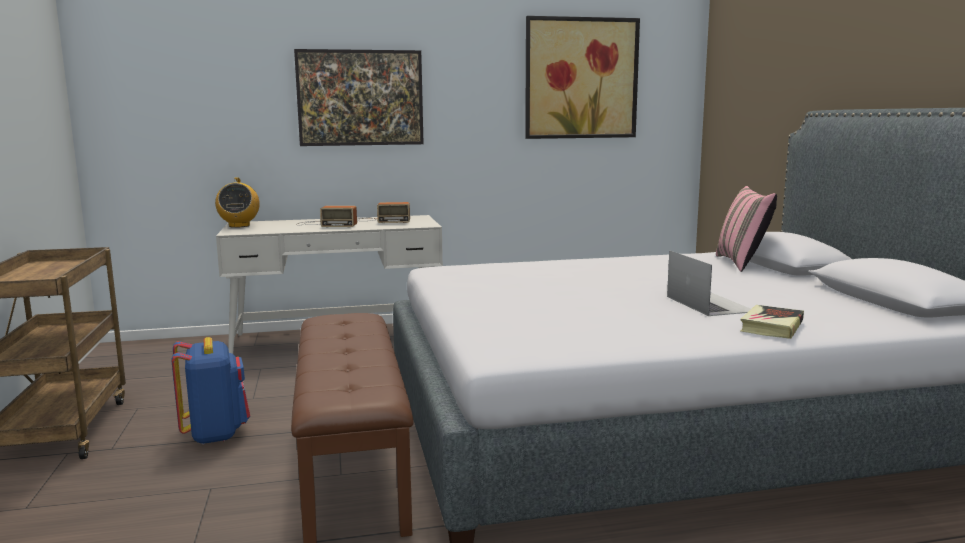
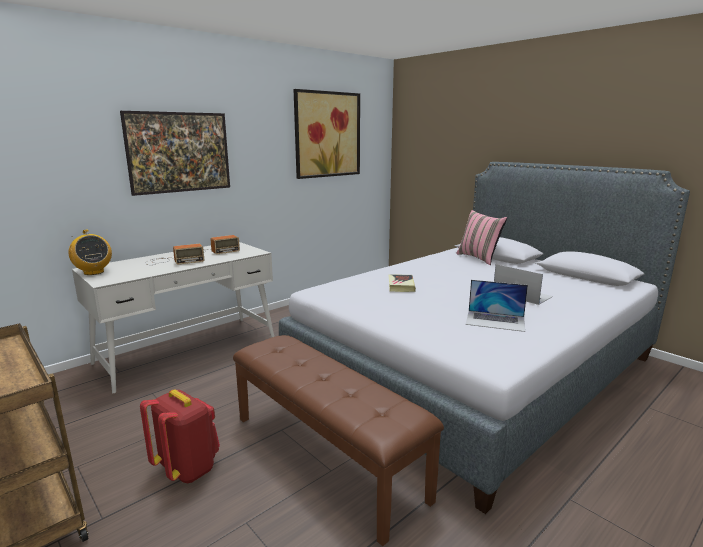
camera: 30 degrees left, 5 degrees up
blue backpack [171,337,250,445] -> red backpack [140,389,220,483]
book [741,305,804,339] -> book moved to [388,274,416,292]
none -> laptop [466,280,528,332]

